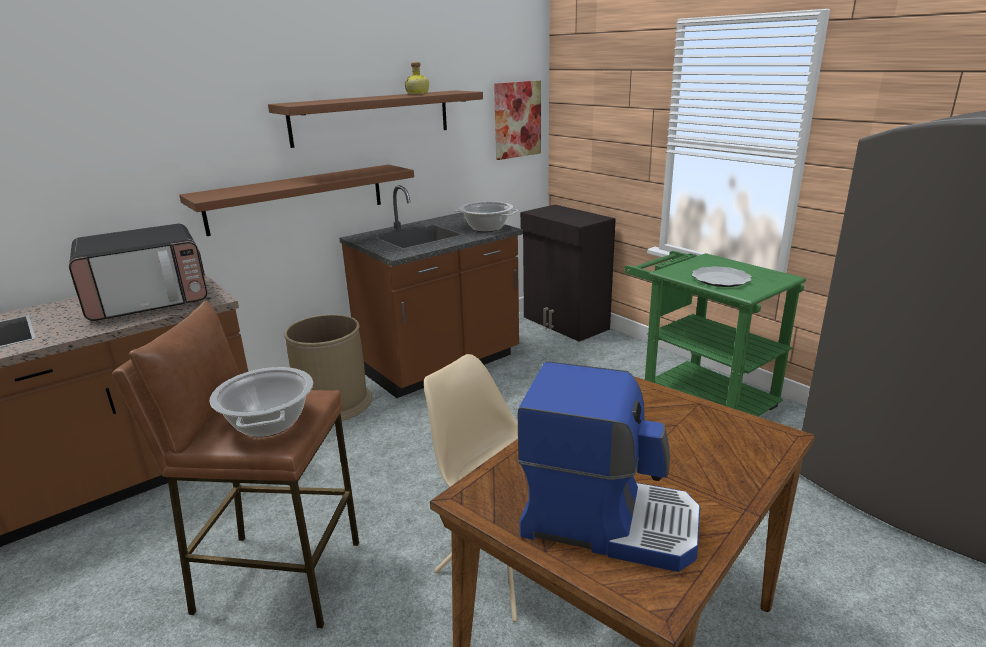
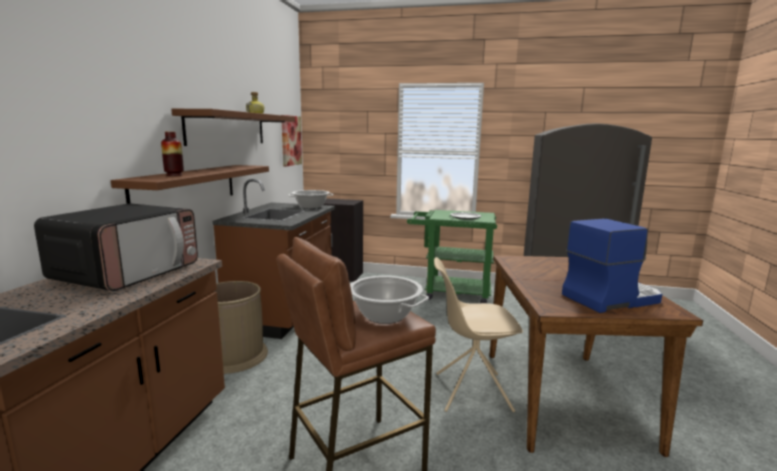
camera: 40 degrees left, 10 degrees down
none -> vase [161,132,184,176]

